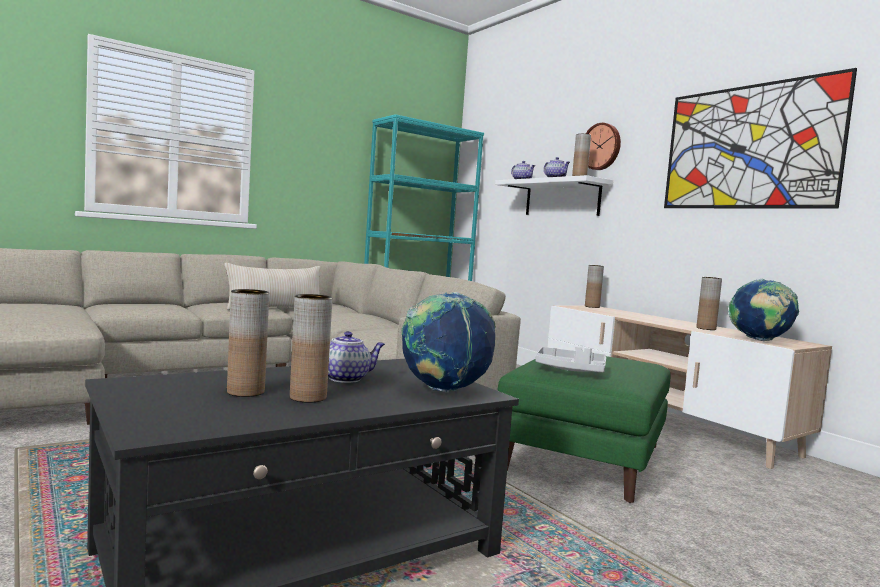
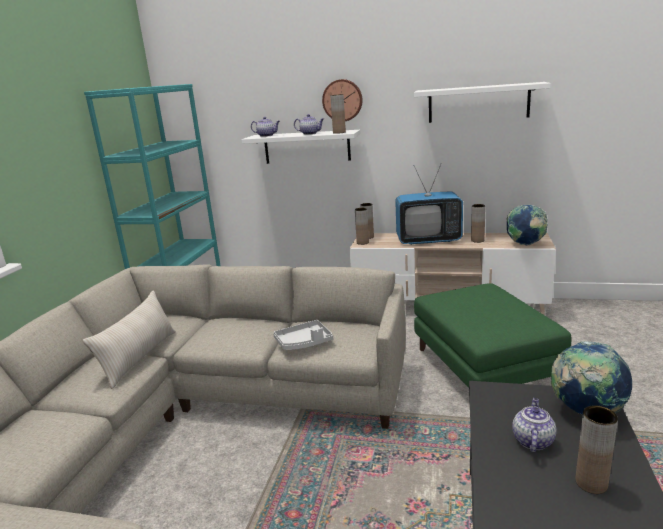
camera: 40 degrees left, 15 degrees up
brown vase [227,289,269,397] -> brown vase moved to [355,208,369,245]
grey tray [535,347,606,373] -> grey tray moved to [273,320,333,350]
picture [664,68,857,209] -> white shelf [414,82,551,123]
none -> television [395,163,463,245]

